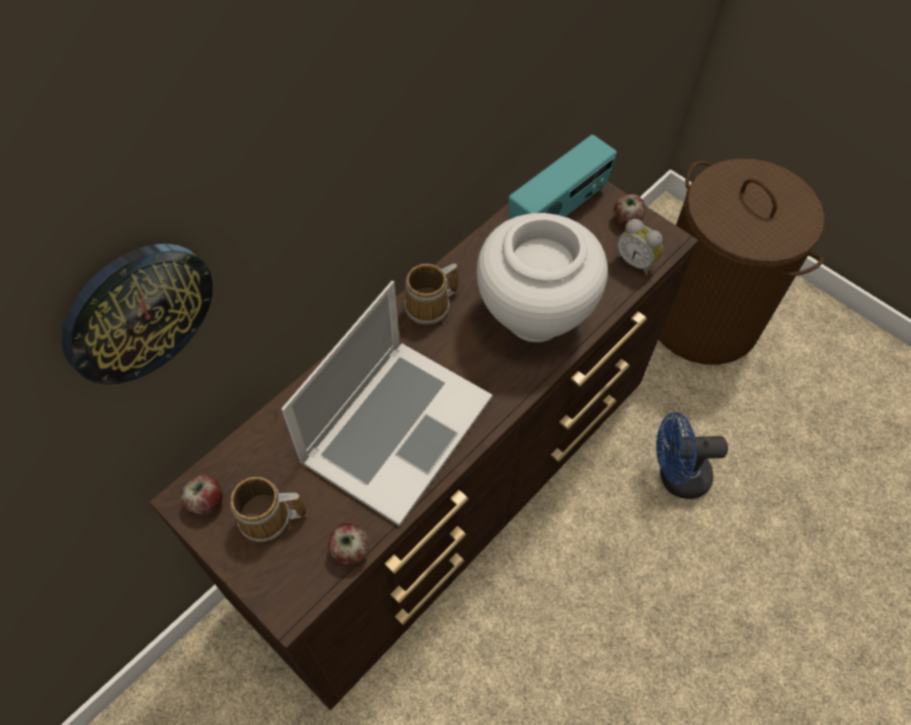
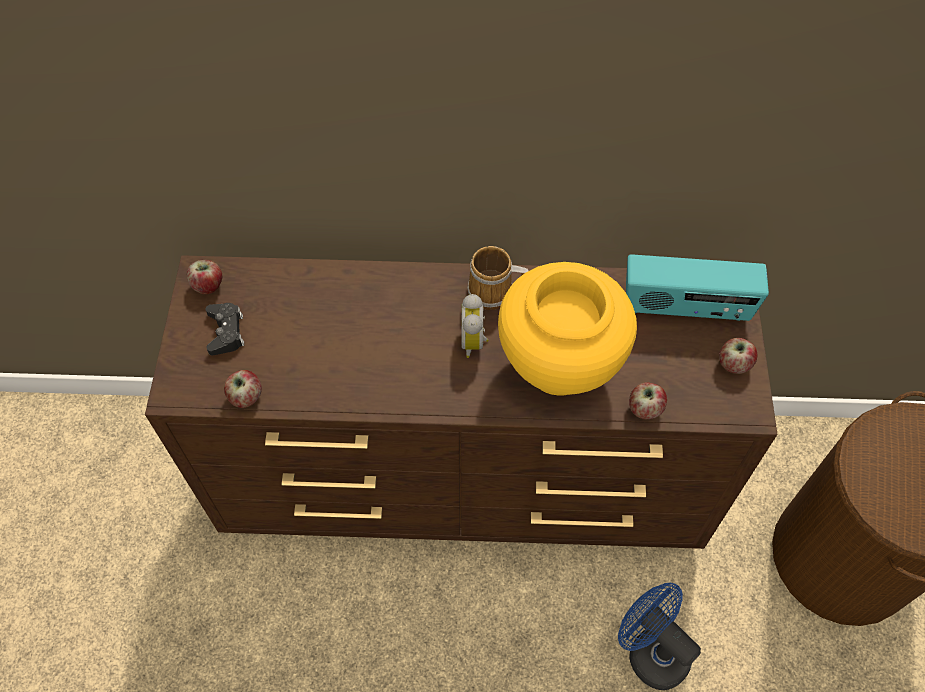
camera: 50 degrees right, 0 degrees up
wall clock [62,243,213,385] -> none
mug [230,477,306,544] -> black game controller [206,303,244,355]
laptop [281,281,492,527] -> none
white vase [477,213,608,342] -> yellow vase [498,262,637,395]
alarm clock [617,219,663,275] -> alarm clock moved to [462,294,489,358]
none -> apple [629,382,667,419]

